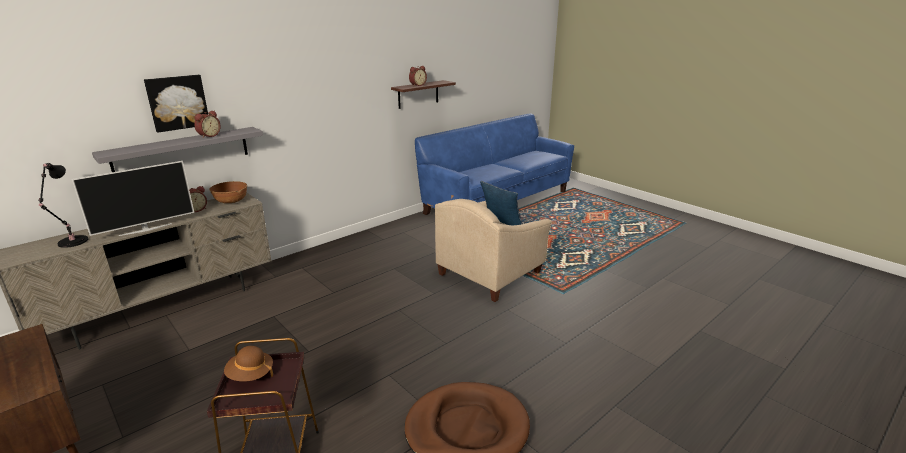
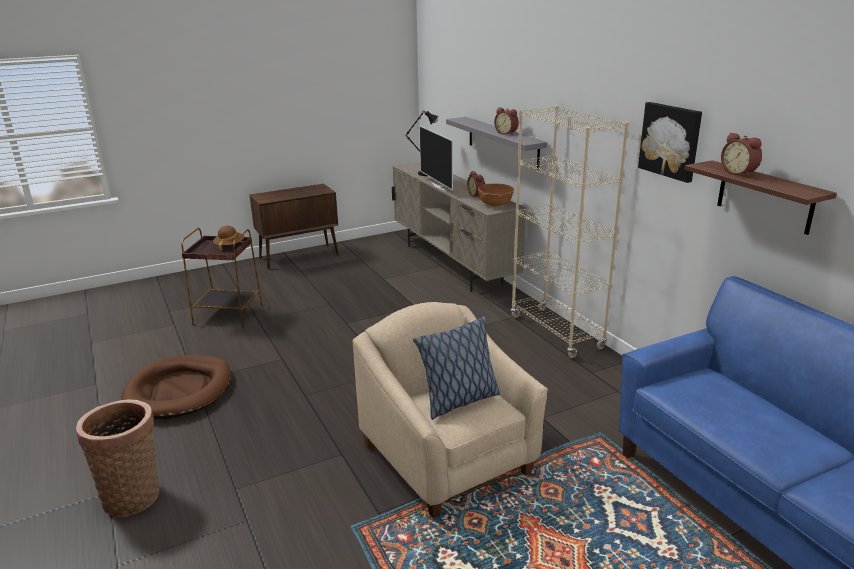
camera: 105 degrees right, 0 degrees up
picture [144,75,208,133] -> picture moved to [638,102,702,183]
none -> basket [76,400,159,518]
none -> beige bookcase [511,106,629,358]

